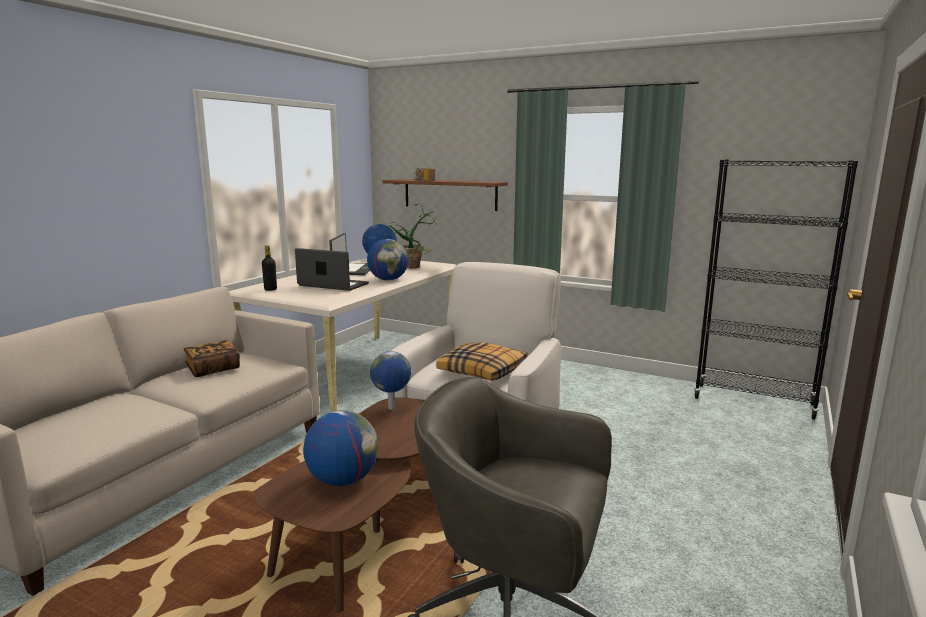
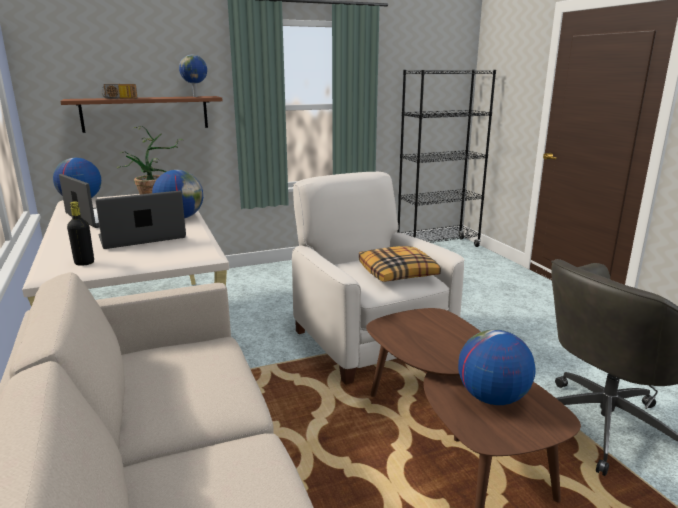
camera: 50 degrees left, 5 degrees up
book [184,340,240,377] -> none
globe [370,351,411,410] -> globe moved to [179,55,207,97]

